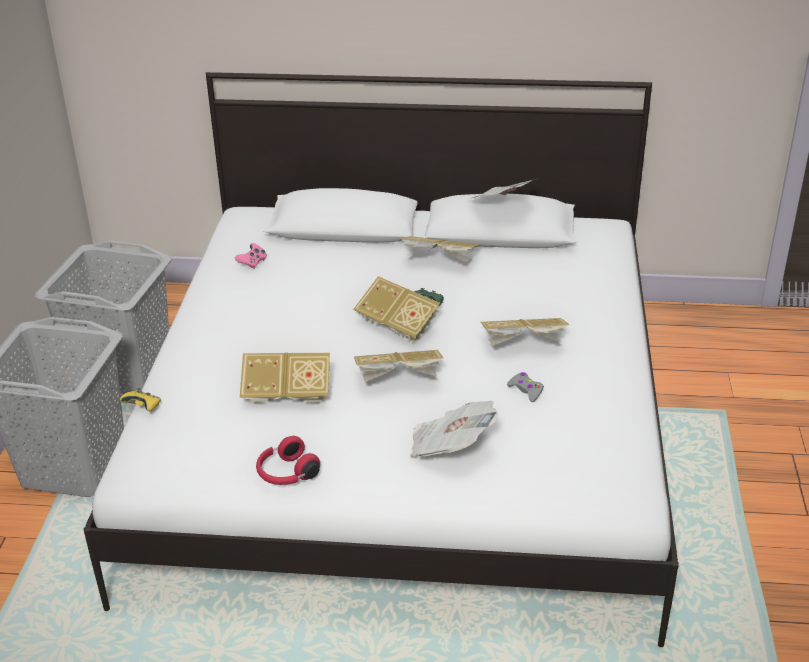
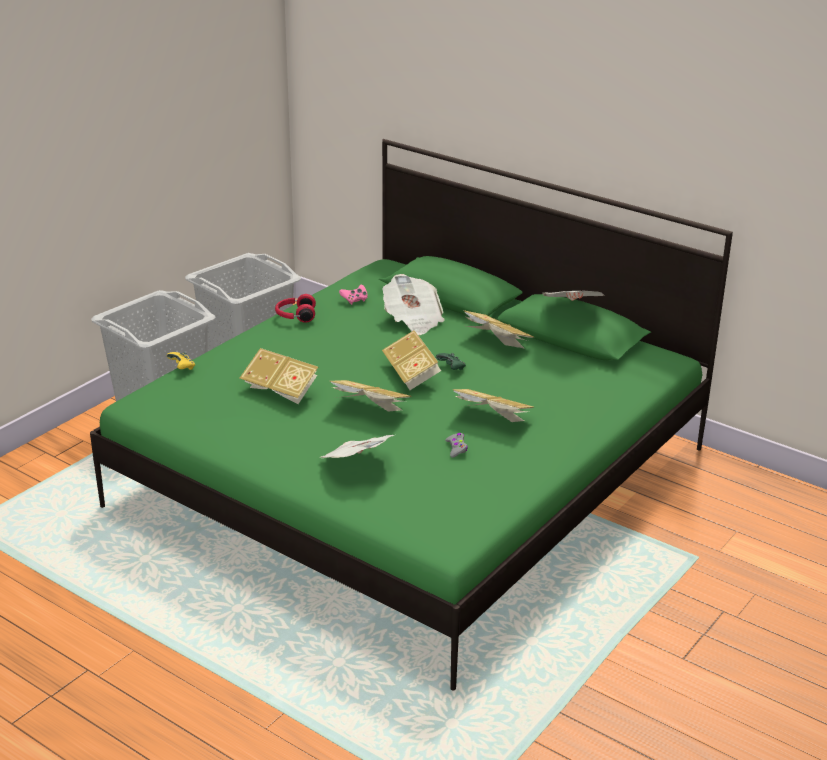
camera: 30 degrees right, 5 degrees down
white bed [83,72,679,647] -> green bed [90,139,733,690]
red headphones [256,436,320,485] -> red headphones moved to [275,294,316,323]
none -> newspaper [382,274,445,335]

